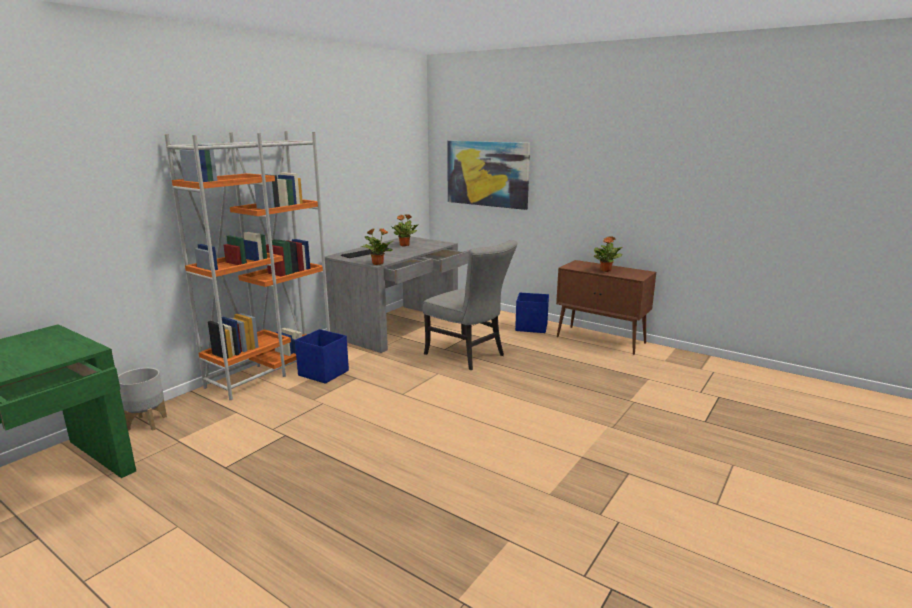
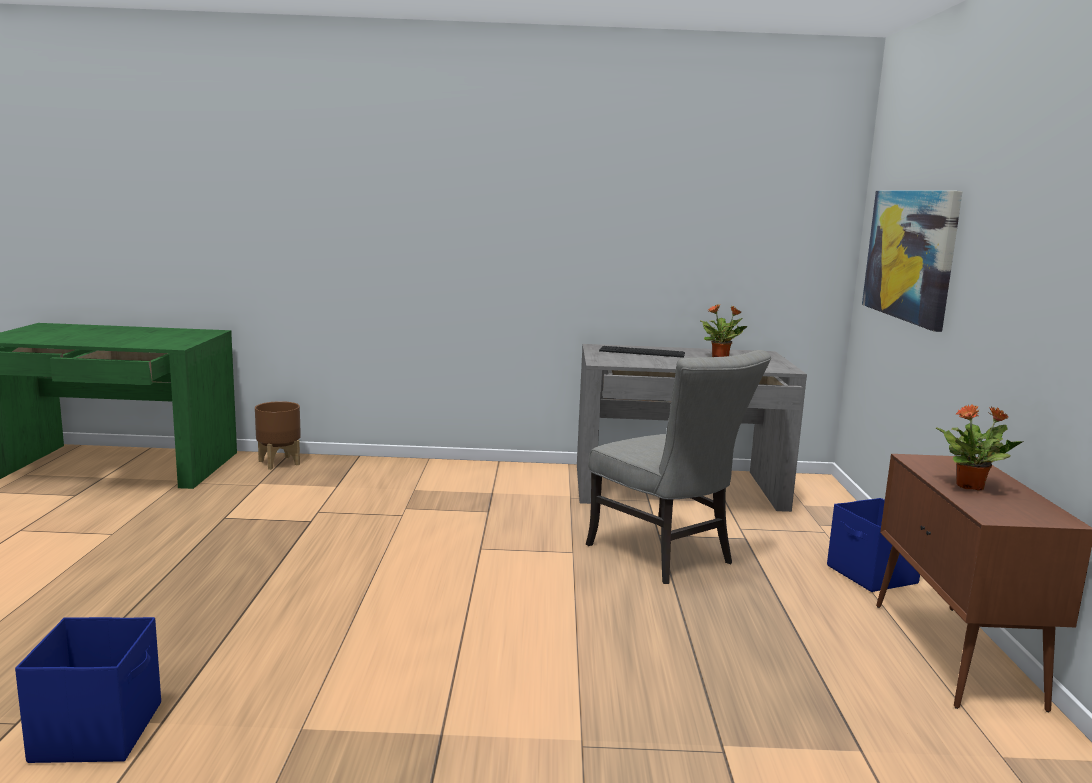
camera: 55 degrees right, 5 degrees down
grey planter [118,368,167,431] -> brown planter [255,401,301,470]
orange bookcase [164,131,330,400] -> none
blue storage box [295,329,349,384] -> blue storage box moved to [15,617,161,763]
potted plant [361,228,393,265] -> none
grey chair [422,240,518,370] -> grey chair turned 45 degrees counterclockwise [586,350,771,584]

